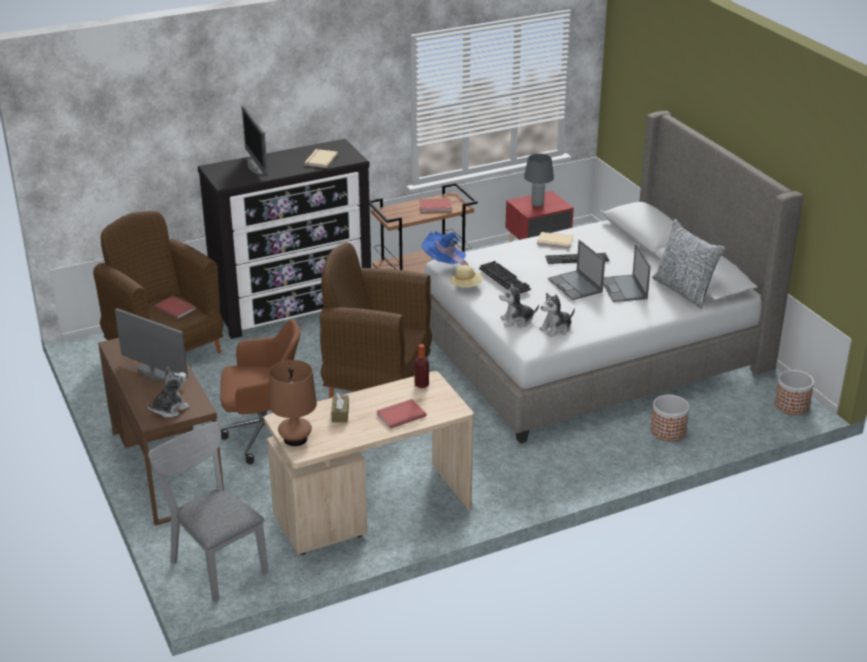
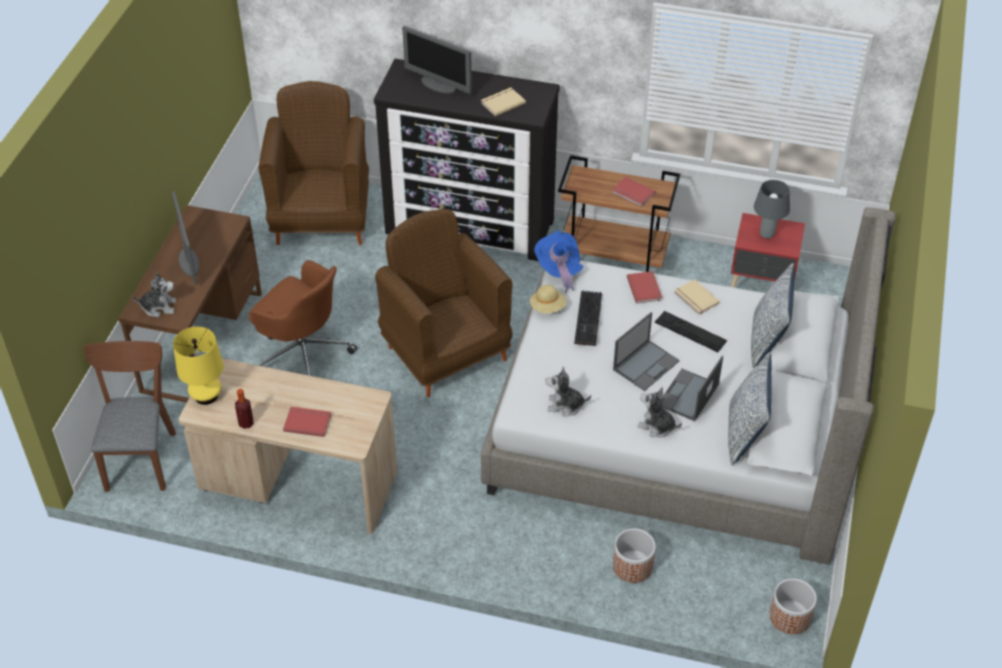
camera: 40 degrees right, 15 degrees up
grey chair [148,422,269,602] -> brown chair [84,341,176,492]
red book [155,296,196,319] -> red book moved to [627,271,662,304]
monitor [242,106,268,176] -> monitor turned 75 degrees counterclockwise [402,26,472,94]
brown table lamp [270,360,317,446] -> yellow table lamp [173,327,224,405]
brown tissue box [331,393,349,423] -> none
bottle [414,344,429,388] -> bottle moved to [235,389,254,429]
plush toy [499,284,539,328] -> plush toy moved to [637,387,682,438]
laptop [548,240,605,300] -> laptop turned 150 degrees counterclockwise [613,312,680,391]
none -> pillow [751,263,795,368]

